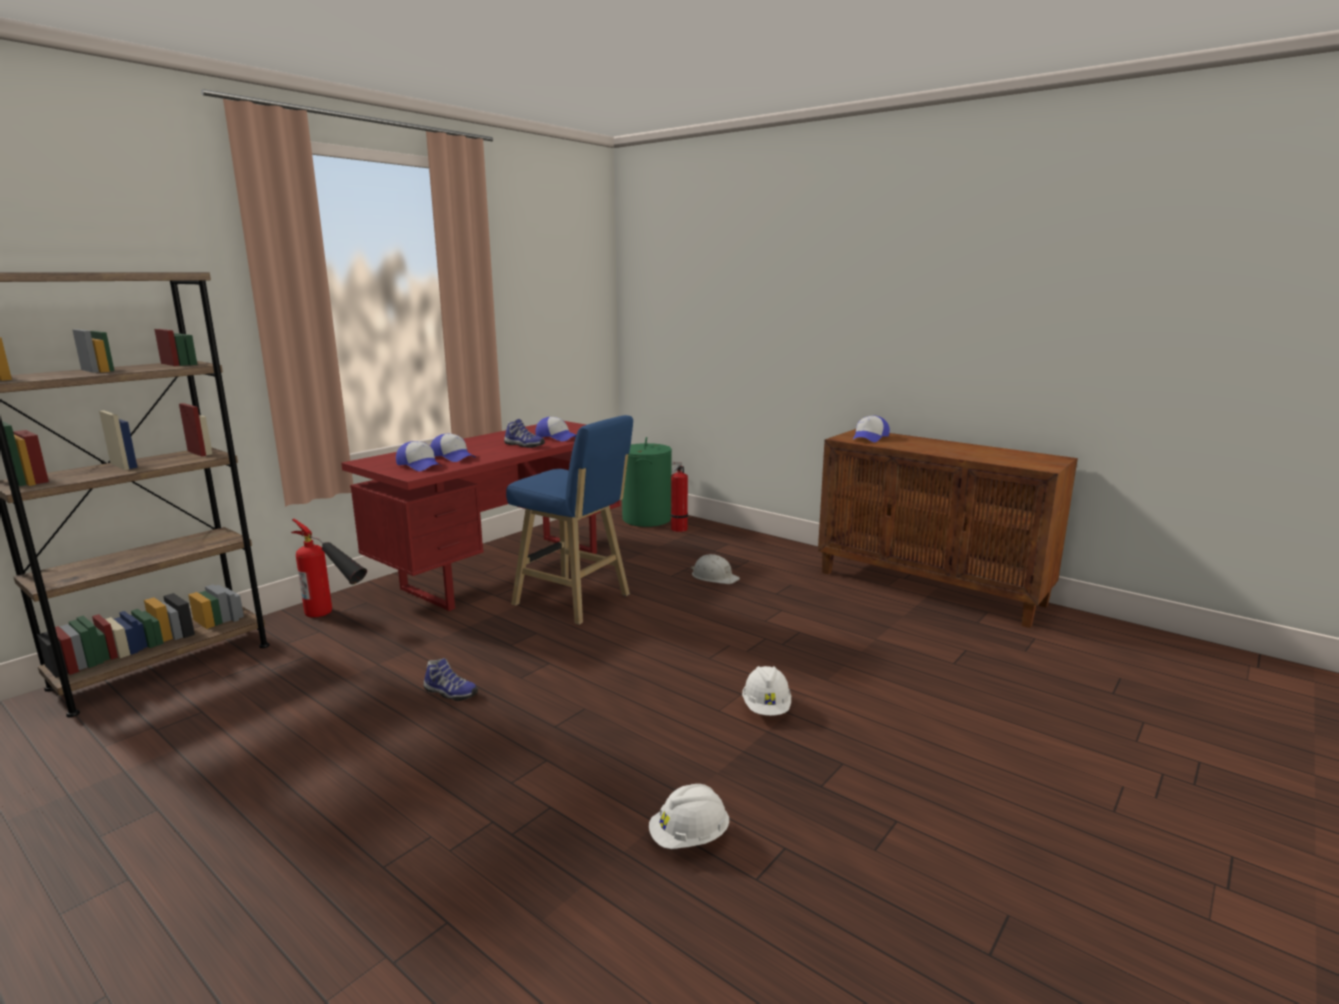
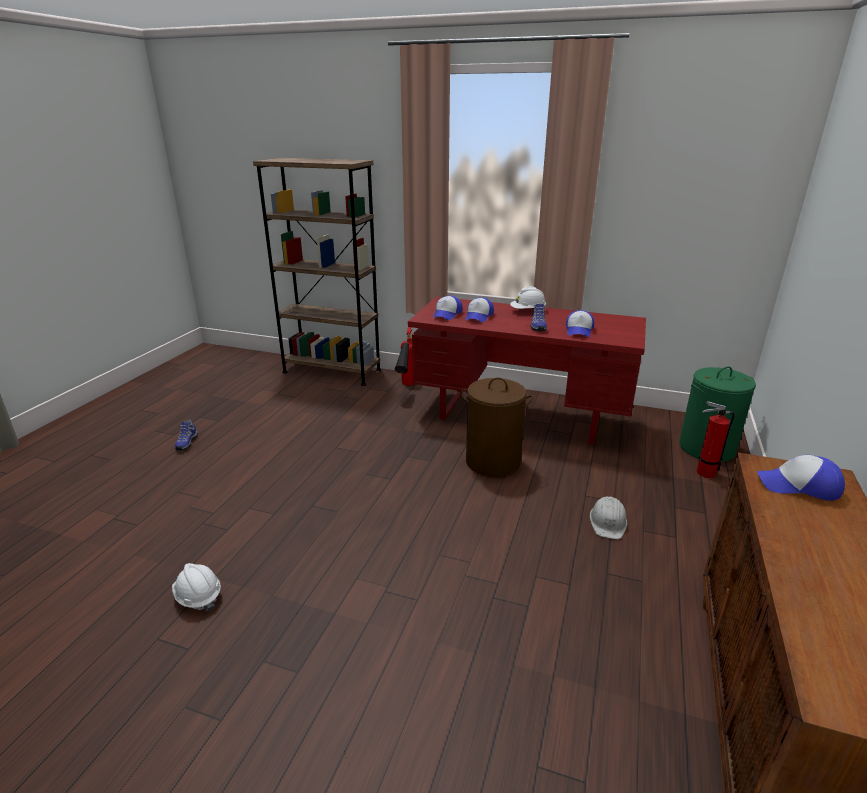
camera: 70 degrees right, 10 degrees up
shoe [423,658,478,701] -> shoe moved to [175,419,198,451]
blue stool [506,415,633,625] -> brown laundry basket [460,377,533,477]
white hard hat [742,666,791,716] -> white hard hat moved to [510,286,546,309]

